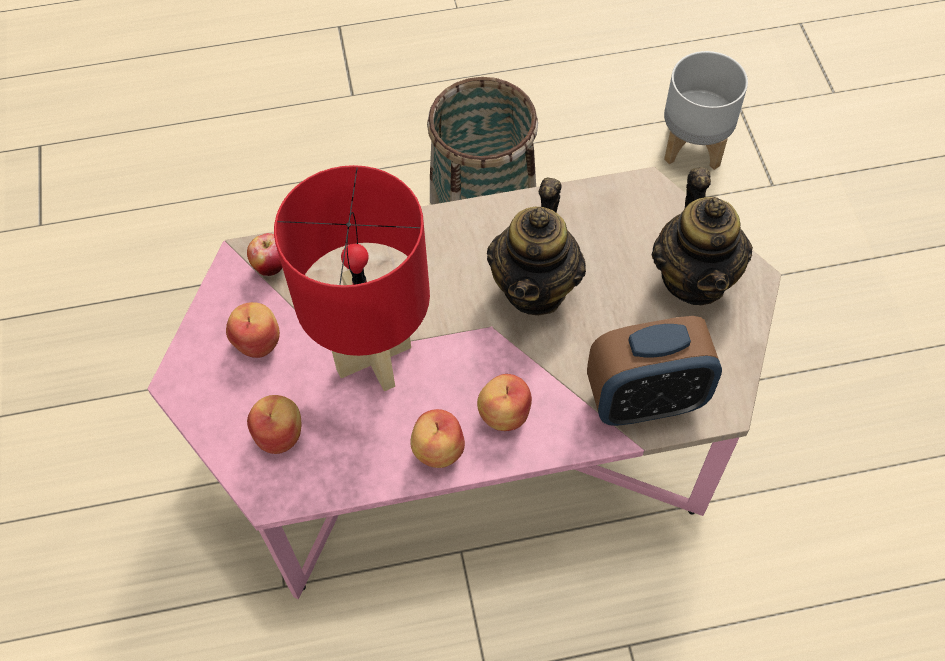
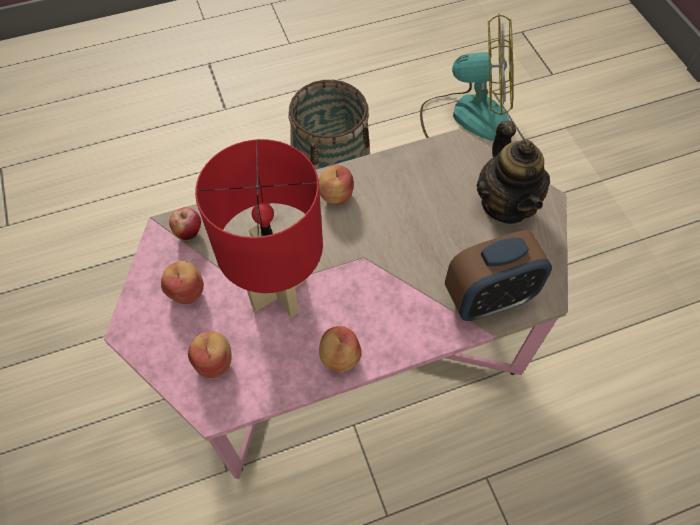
camera: 10 degrees left, 0 degrees up
apple [477,374,532,431] -> apple moved to [319,165,354,205]
teapot [487,177,586,315] -> none
grey planter [664,51,748,170] -> fan [420,14,513,141]

